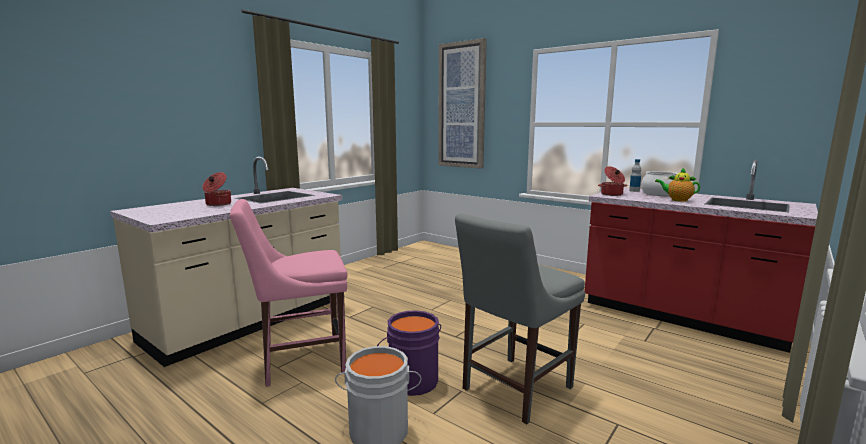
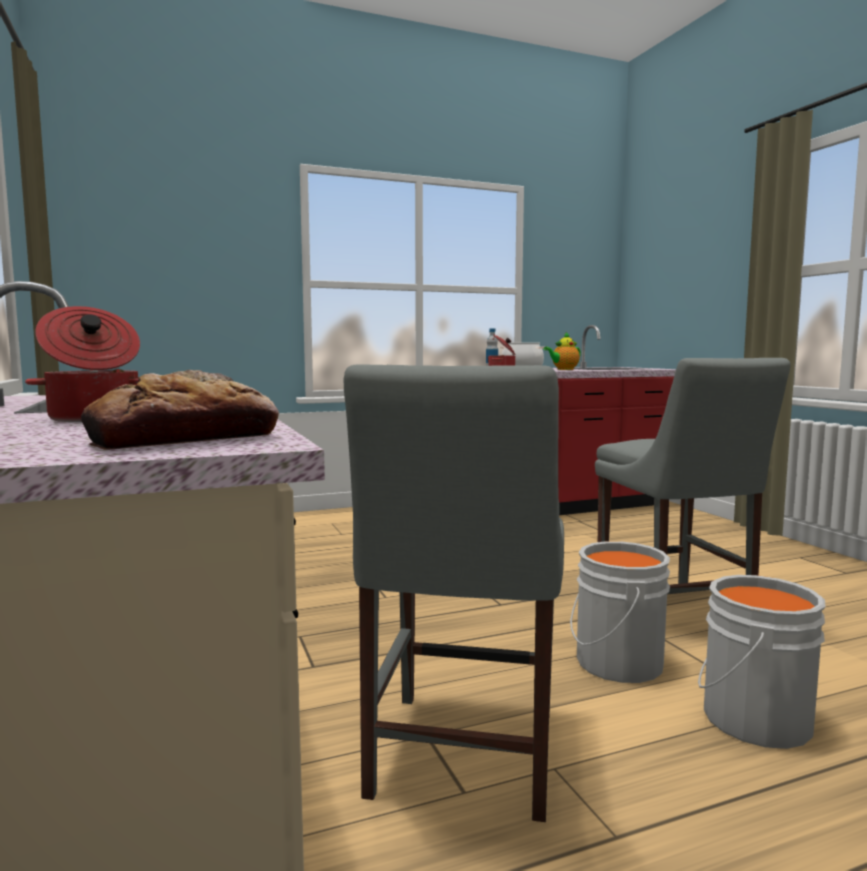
camera: 60 degrees left, 5 degrees down
pink chair [230,199,348,387] -> grey chair [344,364,564,822]
purple bucket [377,310,441,396] -> grey bucket [570,541,670,683]
picture [438,38,487,169] -> none
none -> bread [81,370,279,450]

